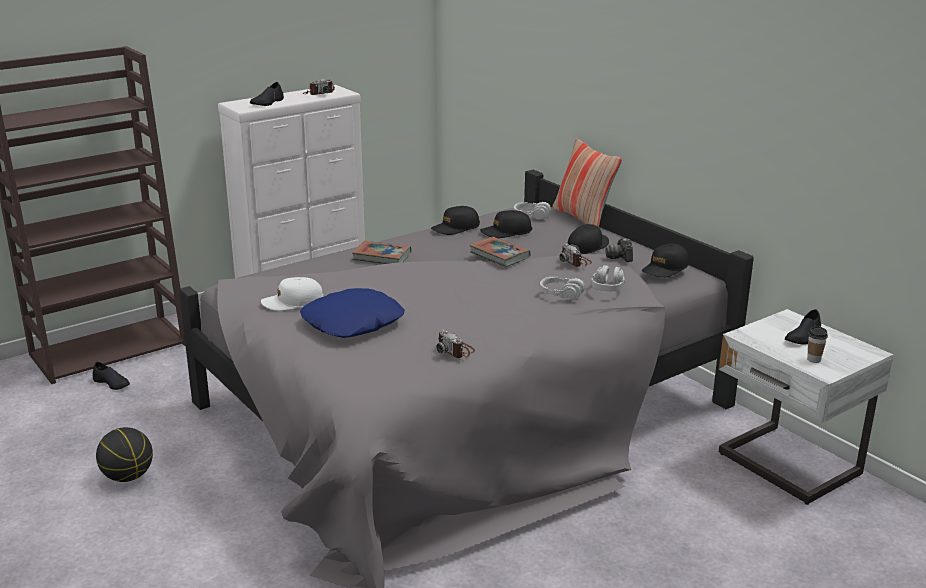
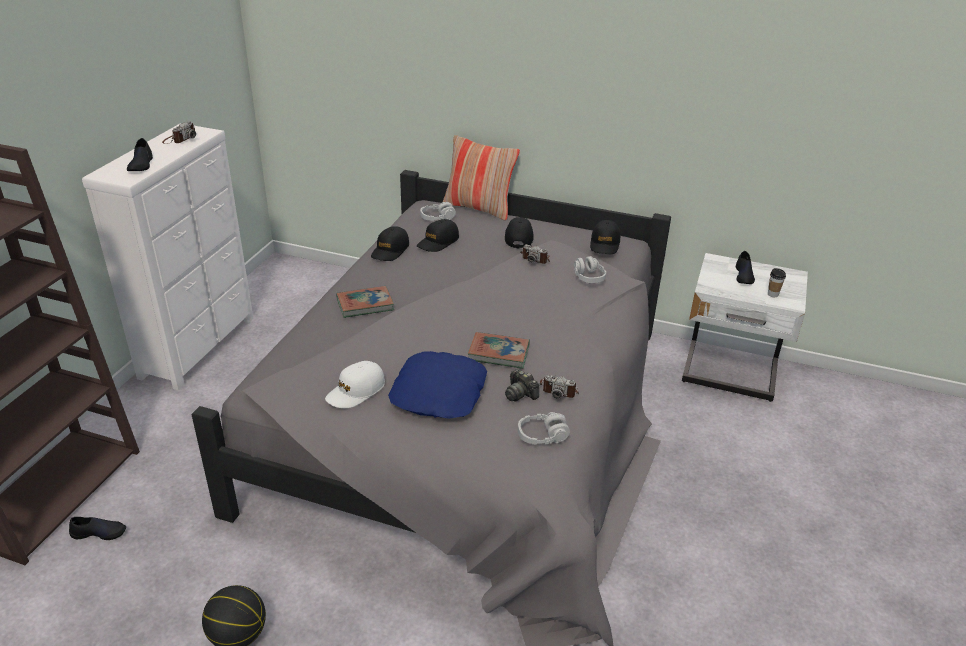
camera: 35 degrees left, 10 degrees up
book [469,237,530,267] -> book moved to [468,332,530,369]
grey headphones [540,277,585,300] -> grey headphones moved to [518,412,570,445]
camera [605,238,633,262] -> camera moved to [505,369,539,401]

